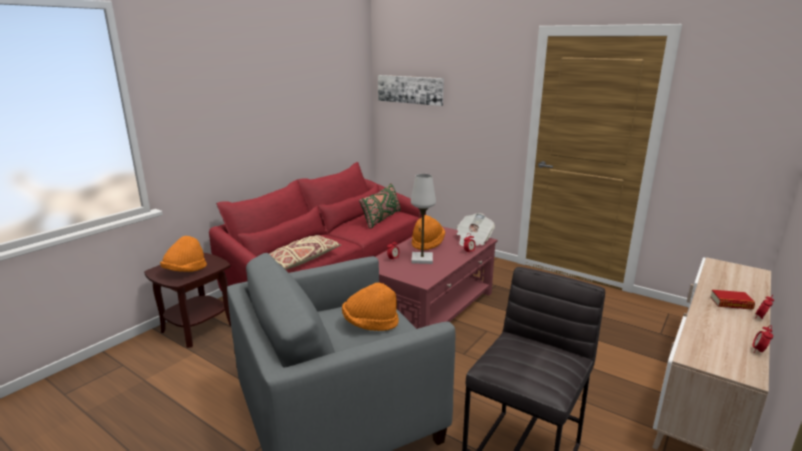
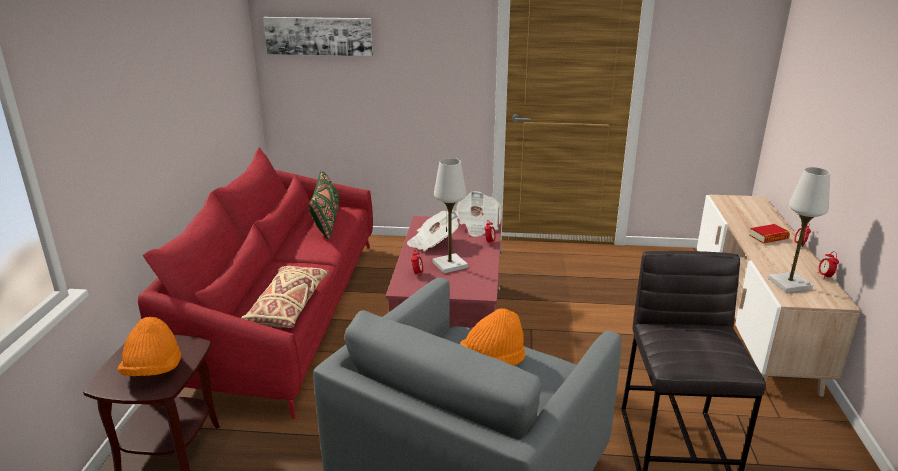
camera: 30 degrees left, 5 degrees up
orange hat [412,215,445,250] -> newspaper [407,211,459,251]
none -> white table lamp [768,167,830,293]

